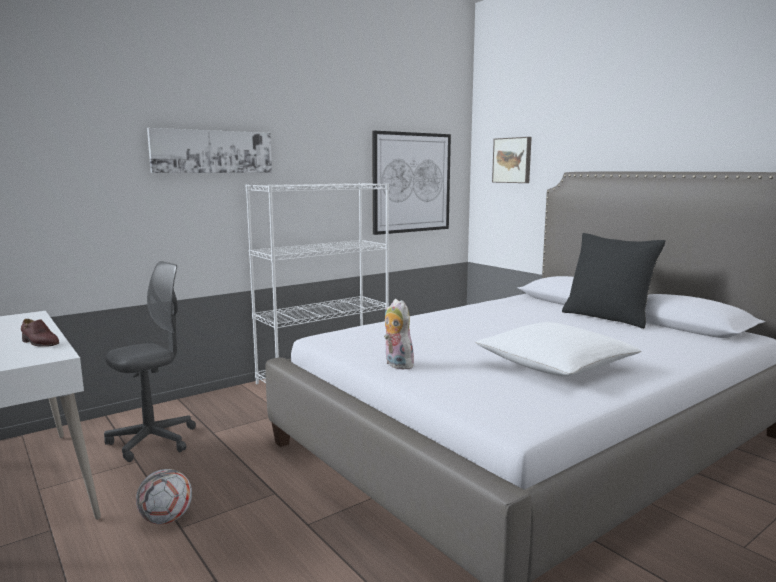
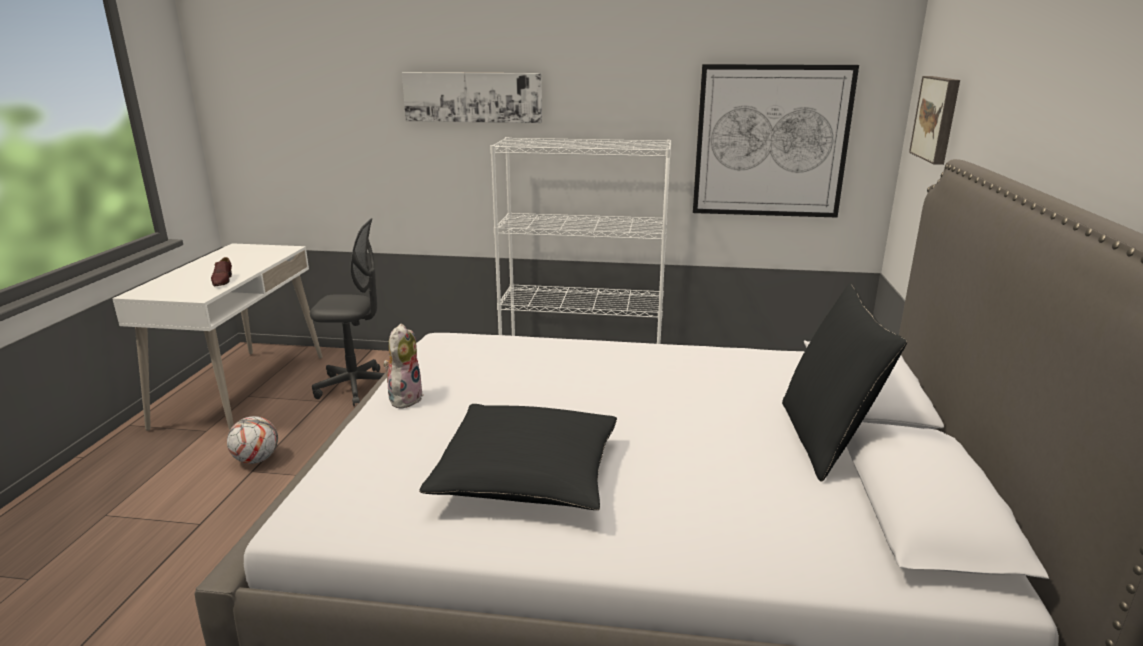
camera: 45 degrees right, 10 degrees up
white pillow [475,322,641,377] -> black pillow [419,404,617,510]

